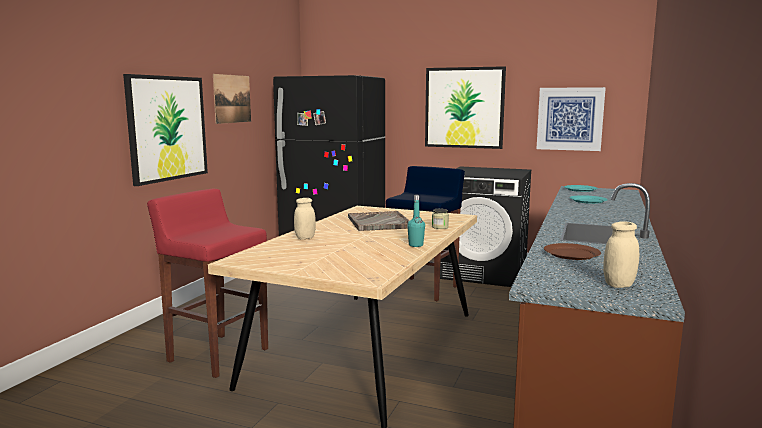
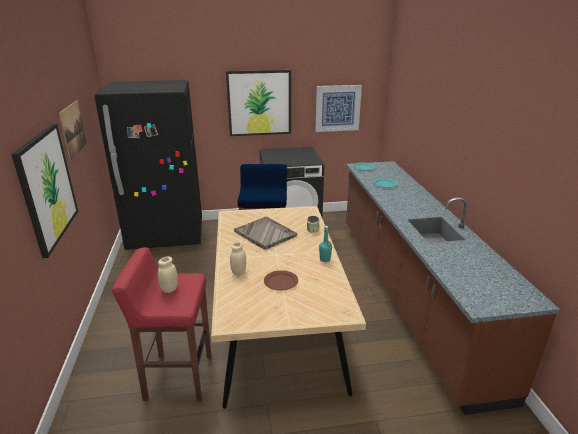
camera: 30 degrees left, 15 degrees up
brown plate [544,243,601,260] -> brown plate moved to [264,270,298,291]
beige jar [603,221,639,288] -> beige jar moved to [158,256,178,293]

